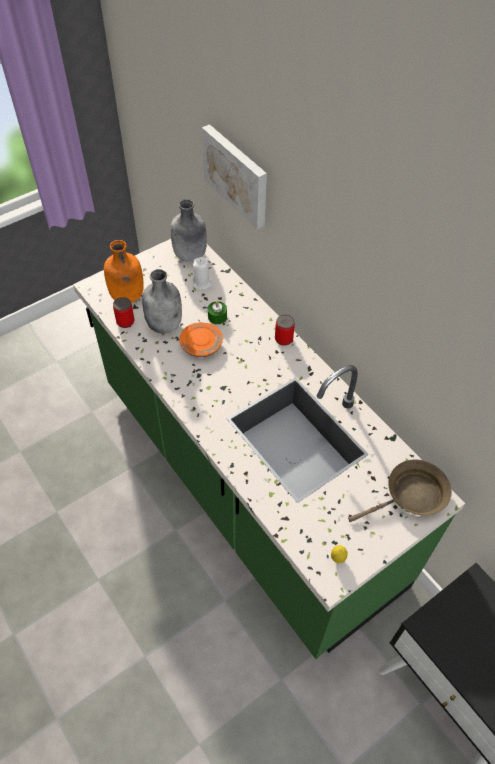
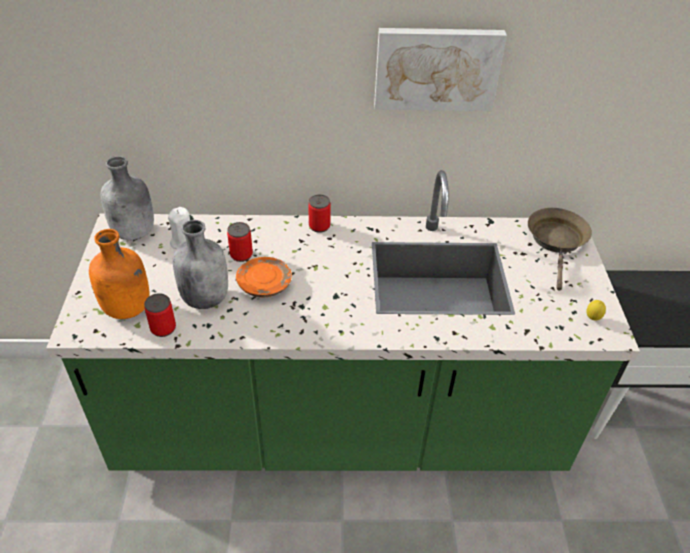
camera: 55 degrees left, 10 degrees down
picture [202,124,267,229] -> picture moved to [374,28,507,111]
green candle [208,301,227,324] -> can [227,222,253,262]

